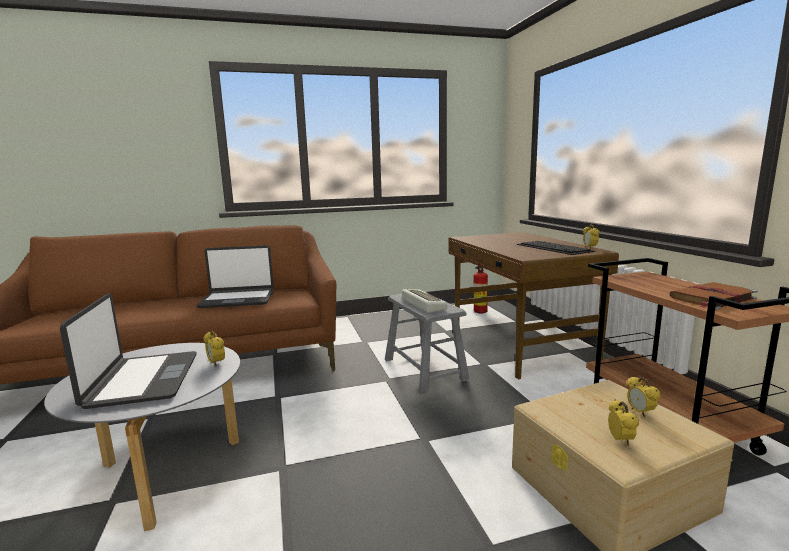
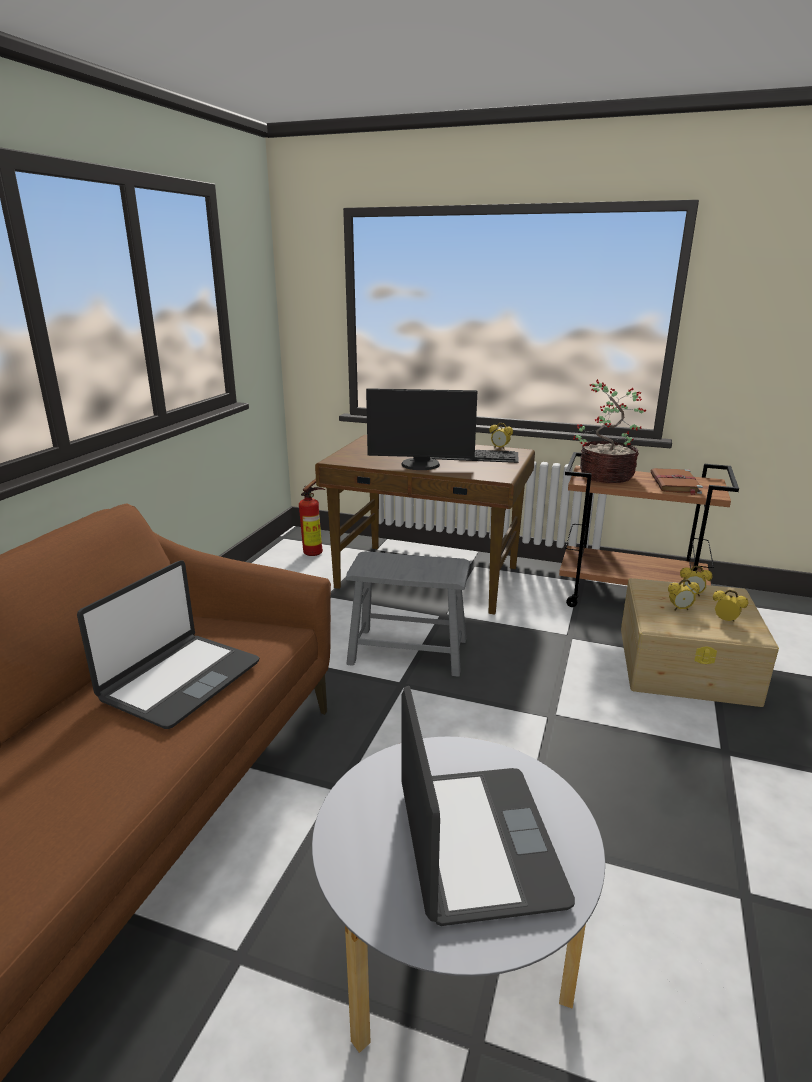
camera: 55 degrees left, 10 degrees up
laptop [60,293,197,409] -> laptop turned 60 degrees clockwise [401,686,575,926]
alarm clock [203,331,225,366] -> alarm clock moved to [668,579,700,611]
keyboard [402,289,447,313] -> none
none -> monitor [366,388,477,470]
none -> potted plant [573,379,647,483]

